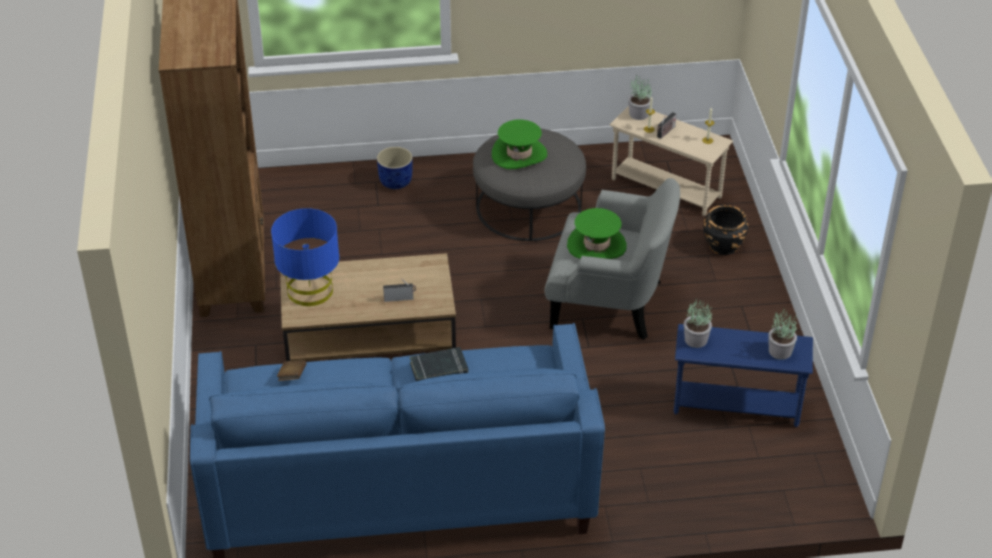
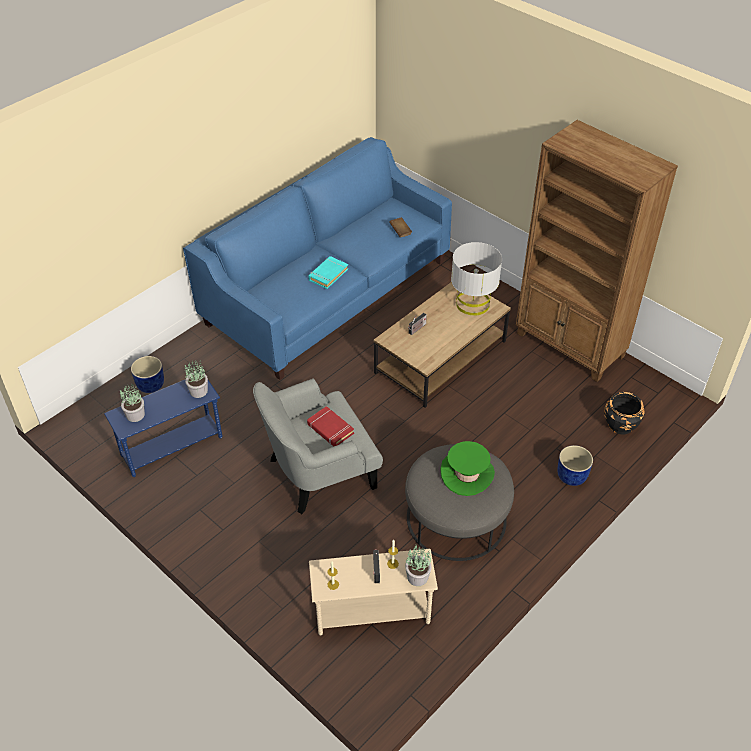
camera: 140 degrees right, 5 degrees up
blue table lamp [271,208,339,306] -> grey table lamp [451,242,502,316]
black book [410,347,468,381] -> turquoise book [308,256,348,289]
green hat [567,208,627,259] -> red book [307,406,354,447]
black planter [703,205,748,255] -> black planter moved to [604,392,645,434]
none -> blue planter [131,356,164,393]

